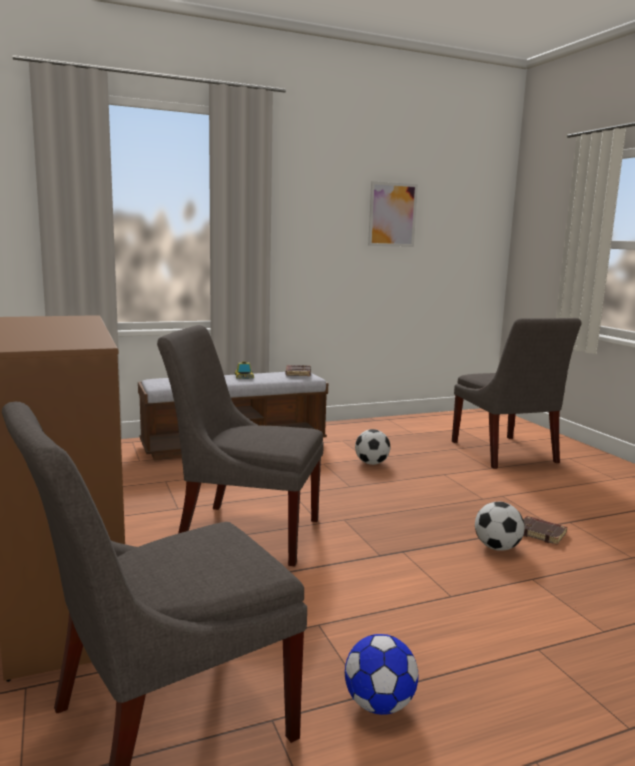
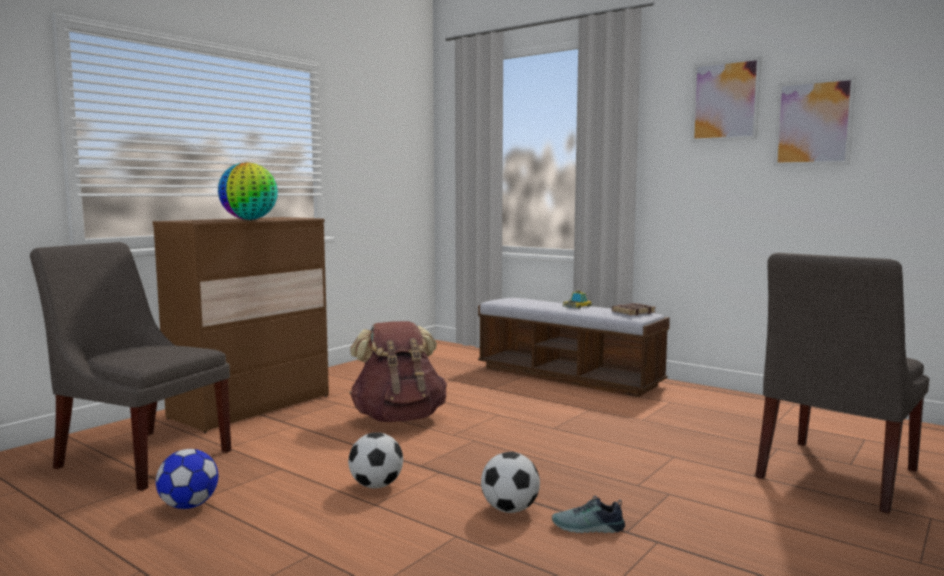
camera: 60 degrees right, 5 degrees down
grey chair [157,325,324,567] -> brown backpack [349,321,447,422]
football [355,429,390,465] -> football moved to [348,432,403,488]
brown book [523,516,567,545] -> shoe [552,496,625,533]
none -> globe [218,162,278,220]
none -> picture [691,56,762,142]

